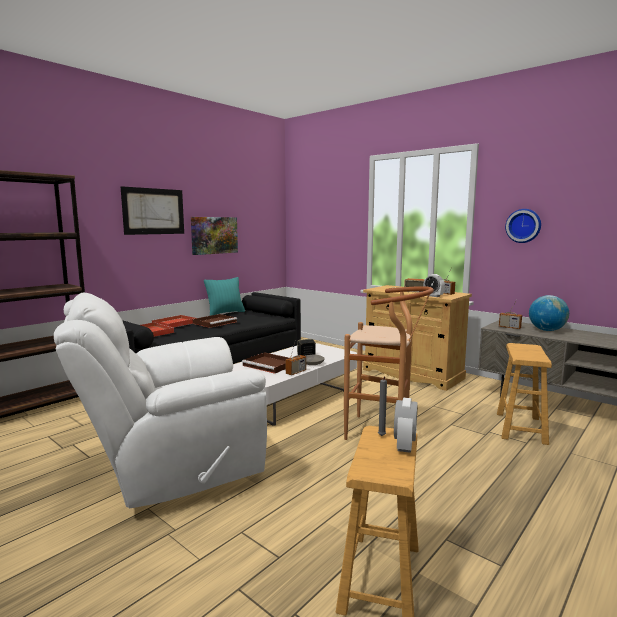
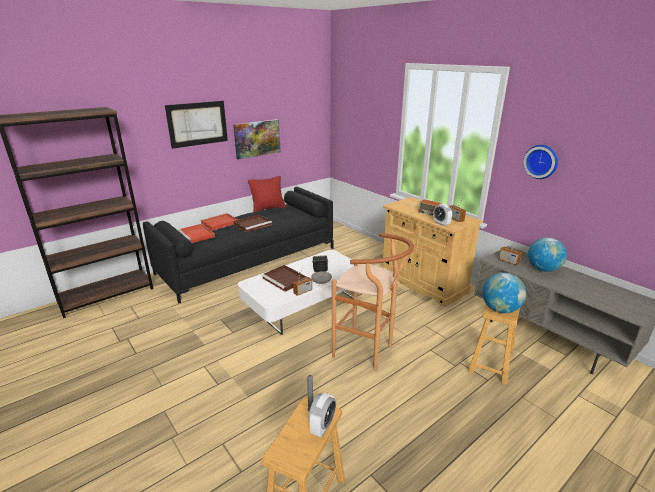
camera: 10 degrees right, 15 degrees up
white armchair [54,293,267,508] -> none
turquoise pillow [204,277,245,316] -> red pillow [248,176,286,212]
none -> globe [482,273,526,313]

